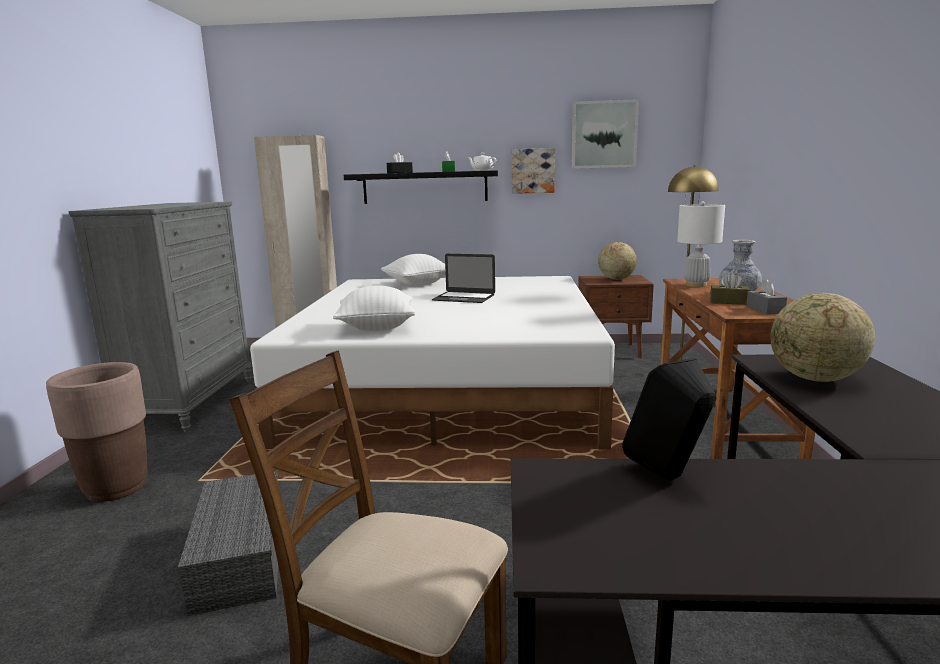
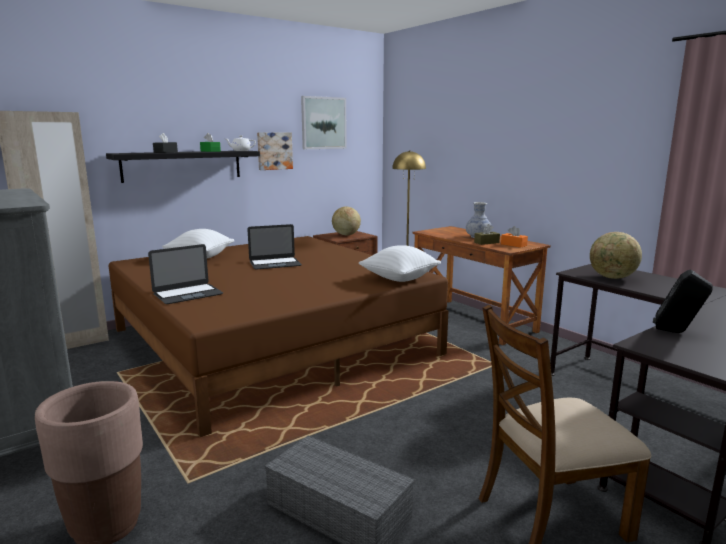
camera: 40 degrees left, 0 degrees up
white bed [250,276,615,450] -> brown bed [109,236,449,437]
white pillow [333,285,415,331] -> white pillow moved to [359,245,441,282]
white table lamp [677,201,725,287] -> none
grey tissue box [746,279,787,314] -> orange tissue box [501,226,528,248]
none -> laptop [148,244,223,304]

